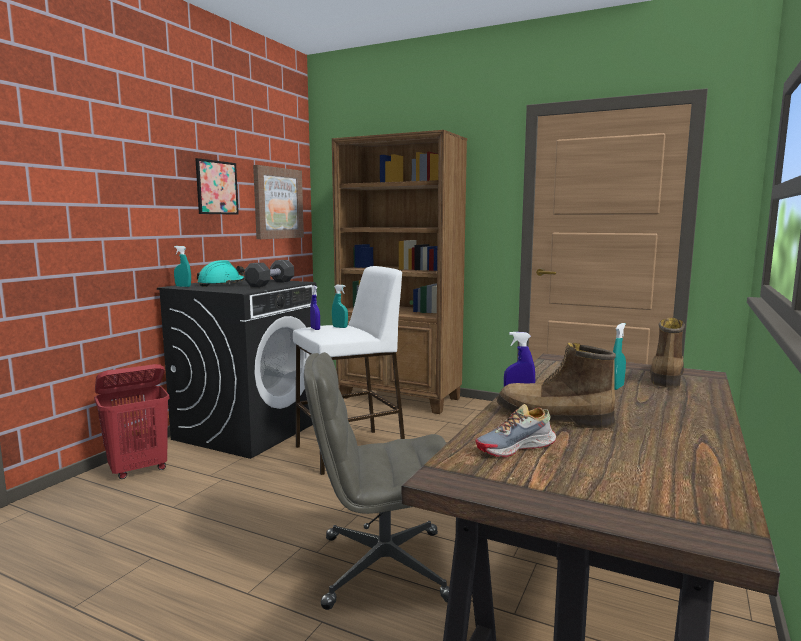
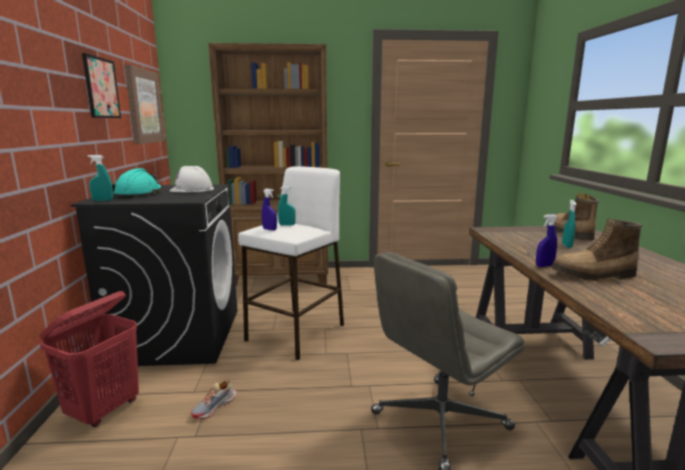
camera: 30 degrees left, 5 degrees up
black dumbbell [244,260,294,287] -> white hard hat [169,166,214,192]
shoe [475,404,556,457] -> shoe moved to [191,380,237,419]

